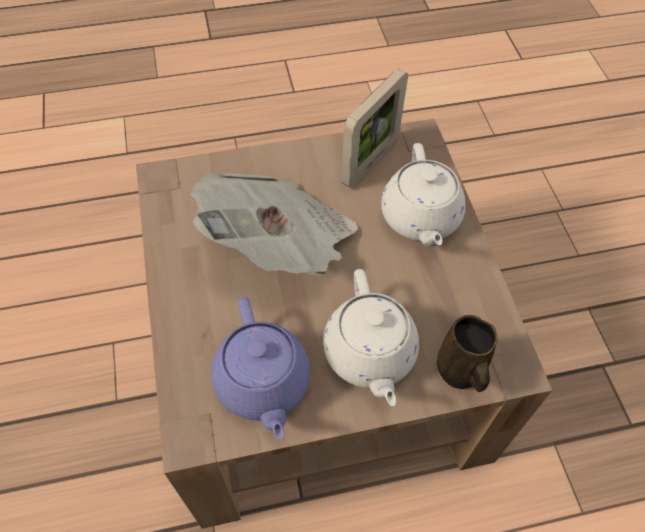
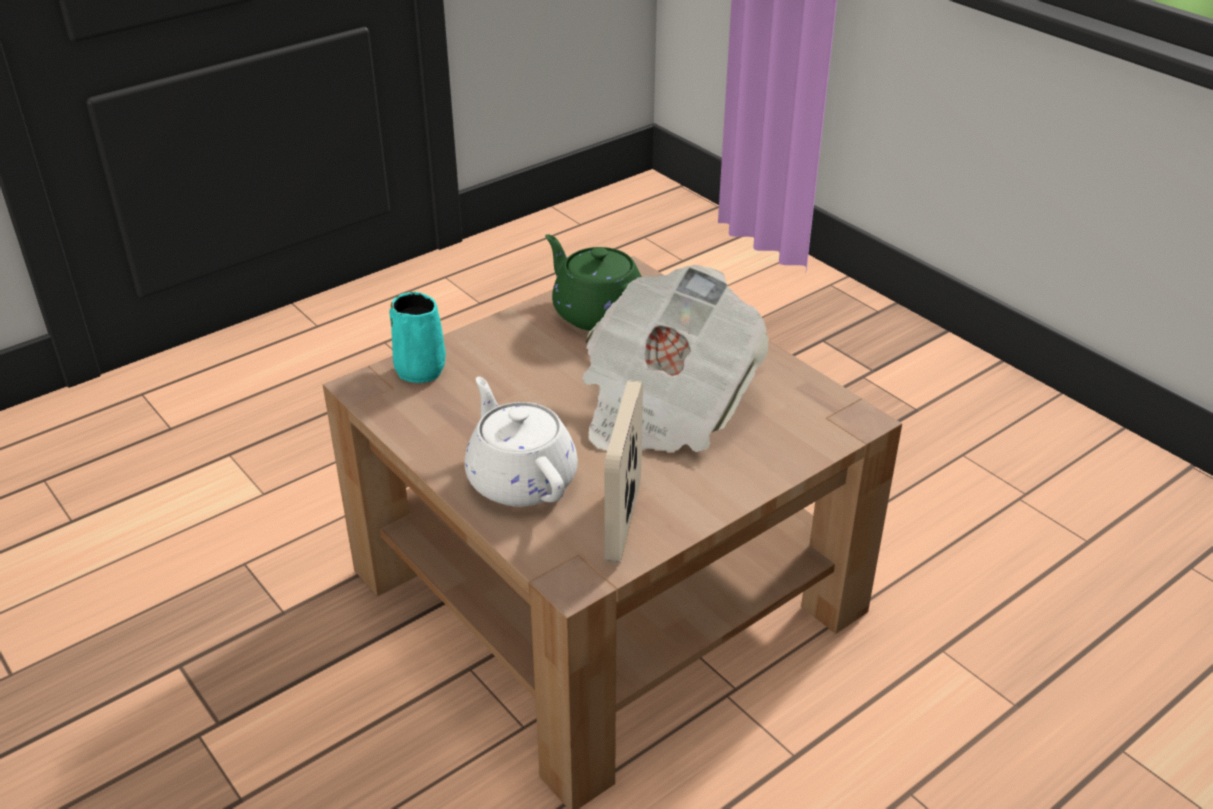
camera: 155 degrees right, 20 degrees down
purple teapot [211,297,311,439] -> green teapot [545,234,642,331]
white teapot [323,269,419,406] -> none
brown mug [437,315,498,392] -> turquoise mug [389,292,446,383]

